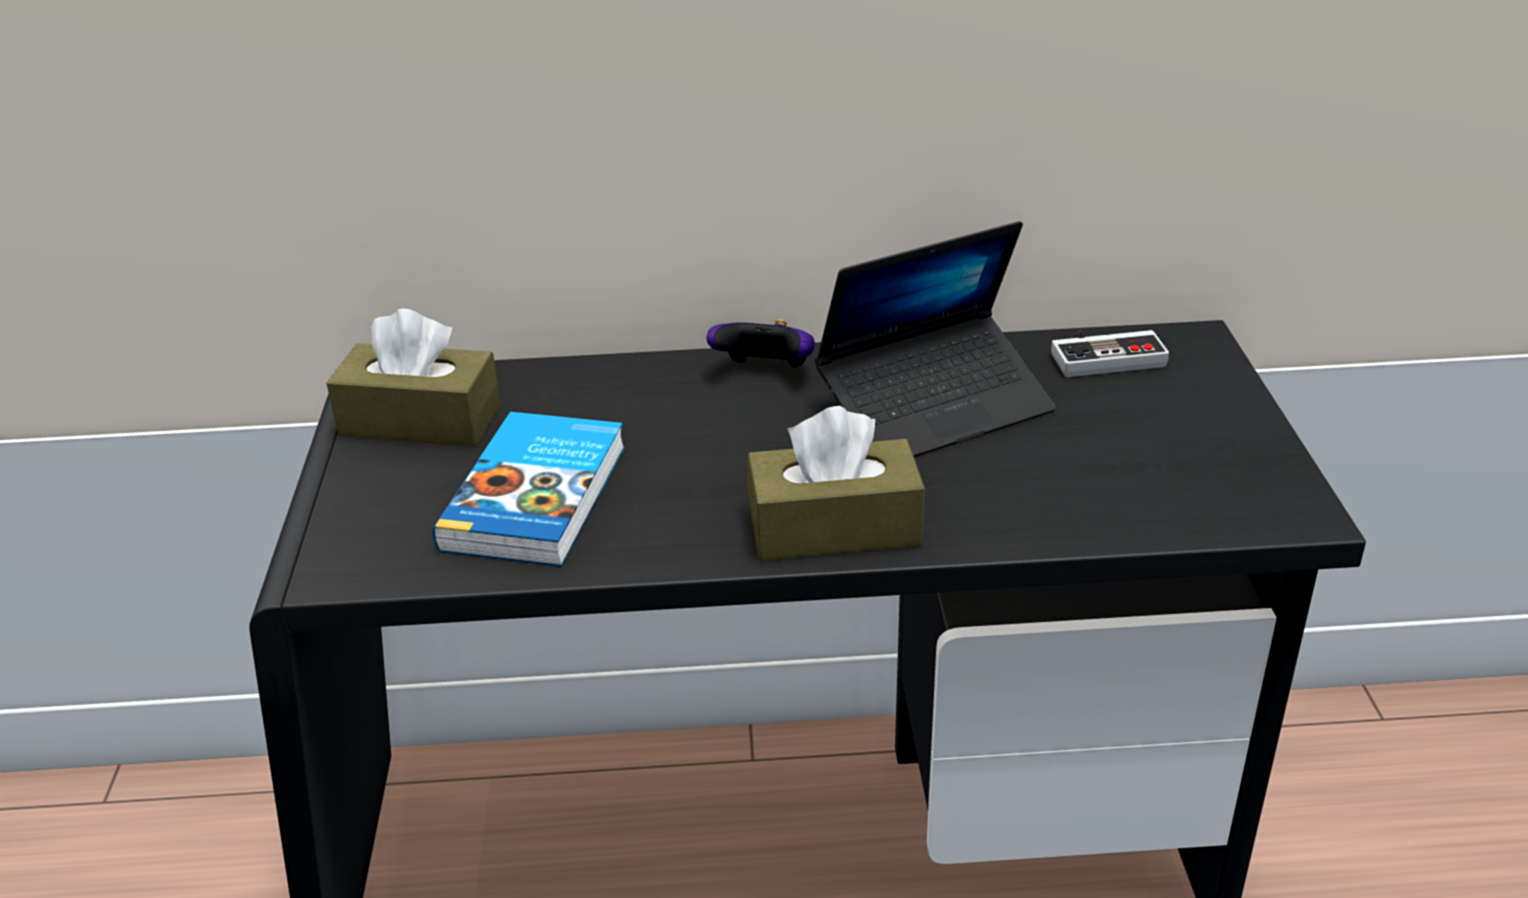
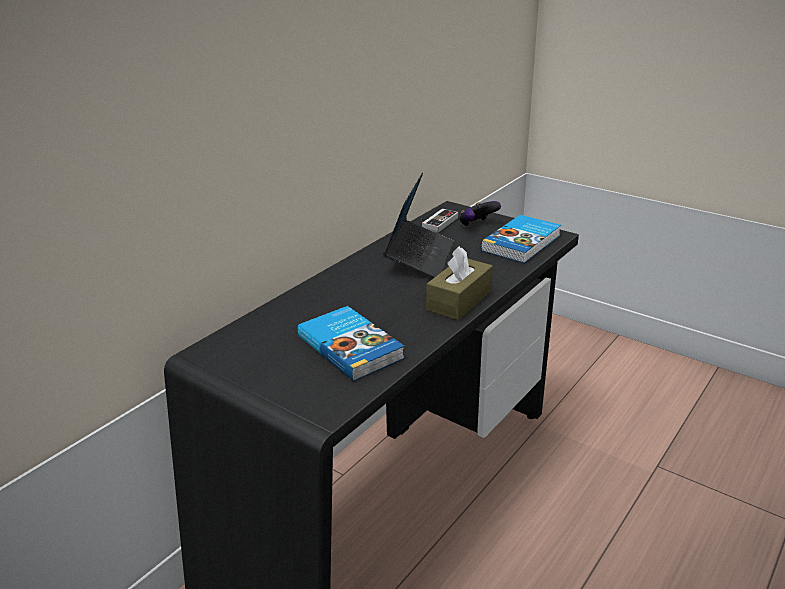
camera: 50 degrees left, 5 degrees down
brown tissue box [326,309,501,446] -> none
game controller [706,319,815,368] -> game controller moved to [459,201,501,227]
none -> book [481,215,561,263]

